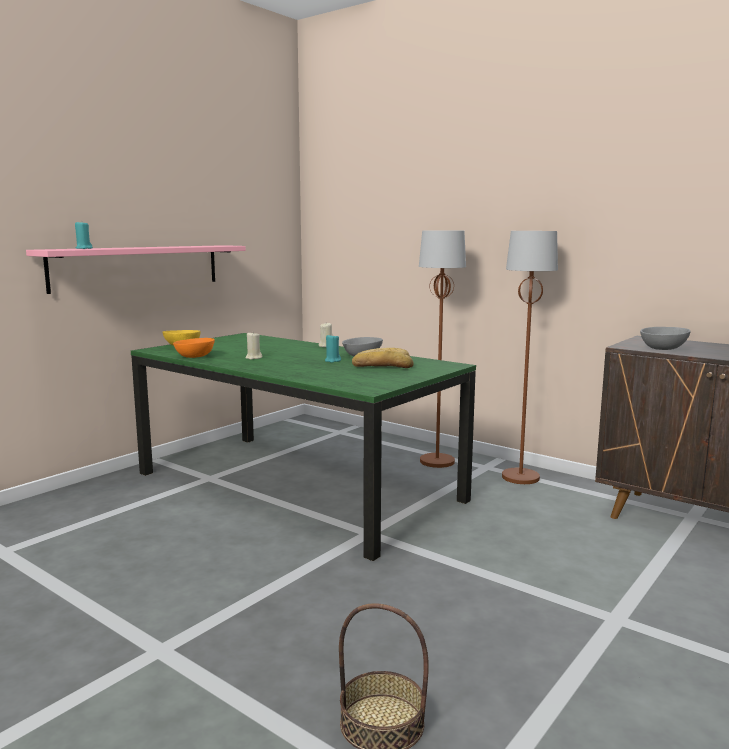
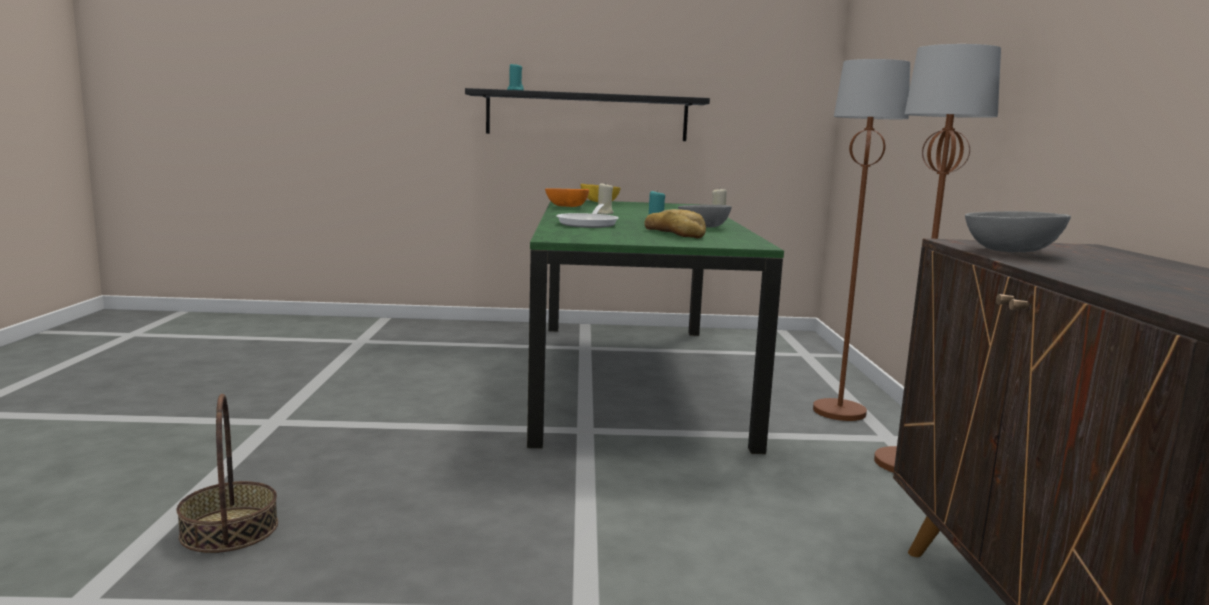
camera: 50 degrees right, 0 degrees up
pink shelf [26,245,246,294] -> black shelf [465,88,710,141]
none -> frying pan [556,204,619,228]

